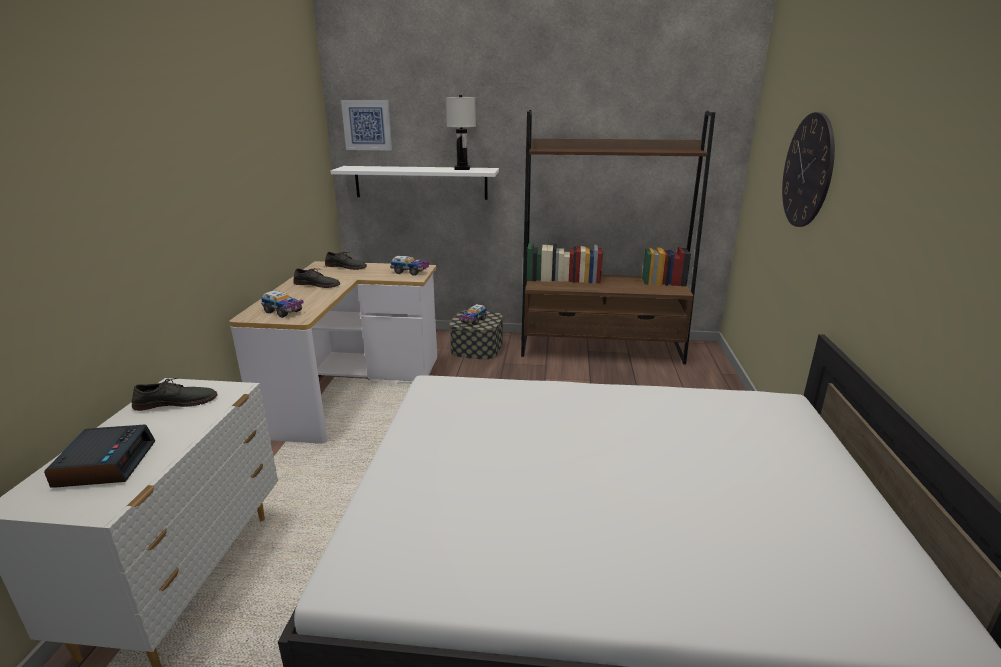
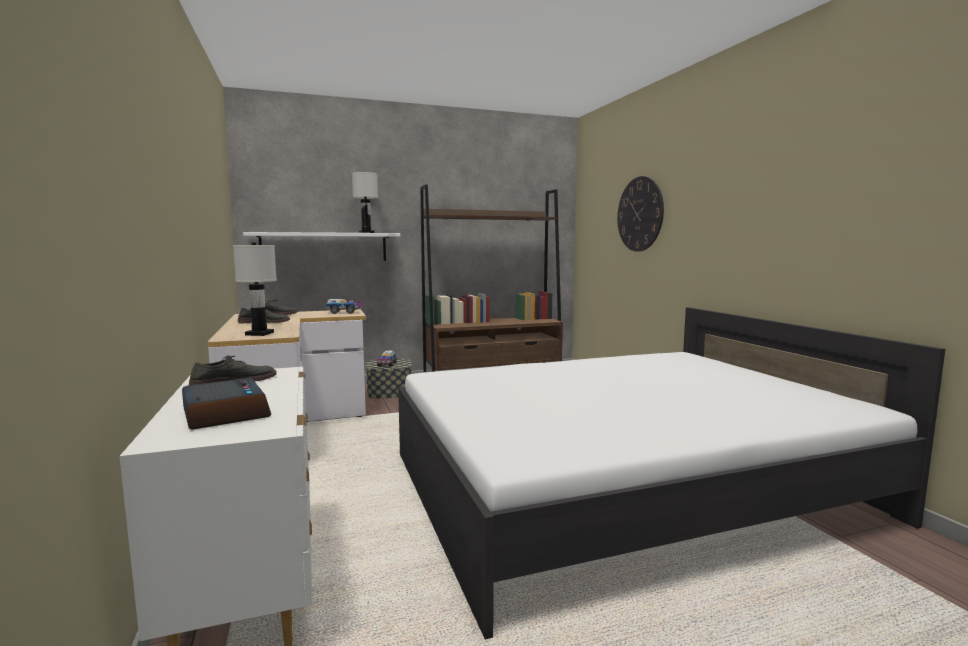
camera: 25 degrees left, 15 degrees down
toy truck [261,290,304,318] -> white table lamp [233,243,277,336]
picture [341,100,392,150] -> none

